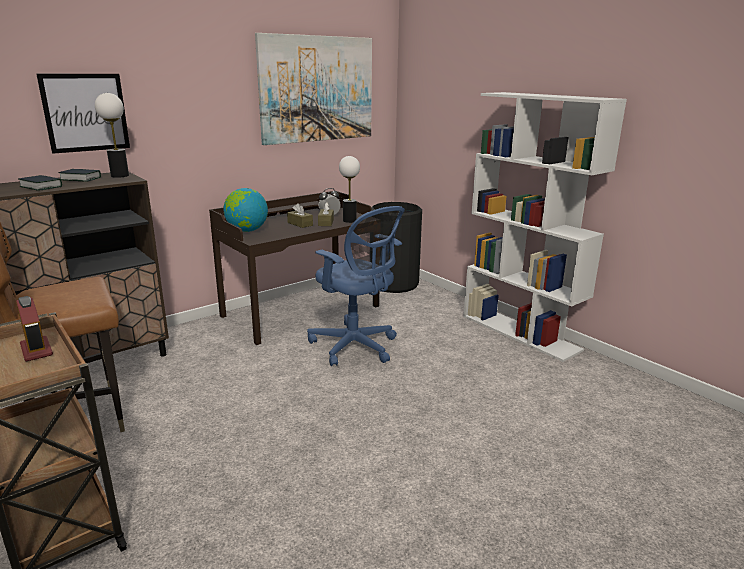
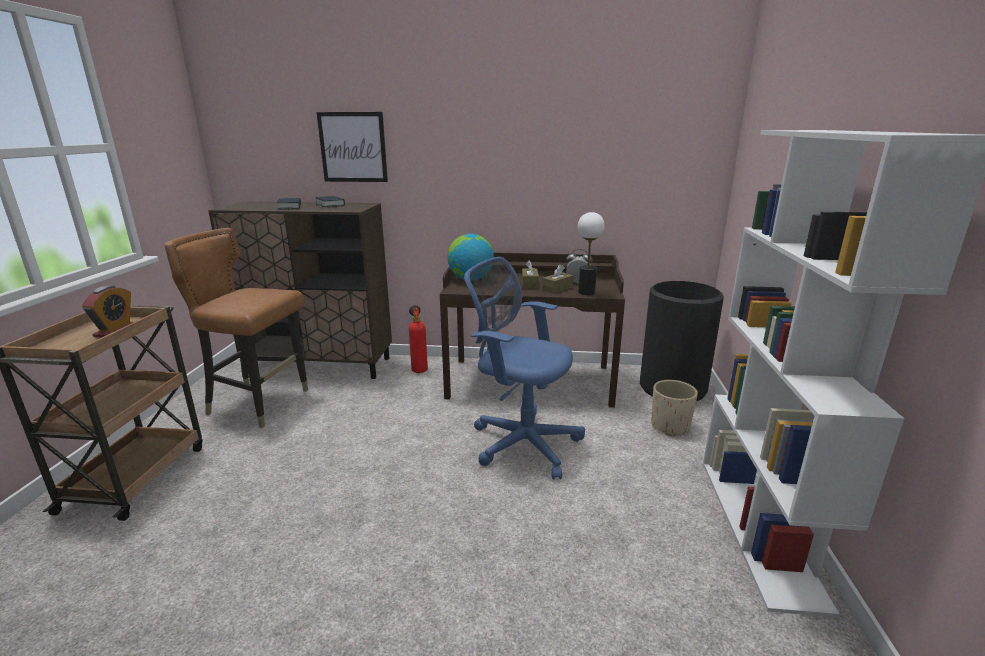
camera: 45 degrees right, 0 degrees up
table lamp [95,93,129,178] -> none
picture [255,33,372,145] -> none
blue office chair [307,206,405,366] -> blue office chair turned 120 degrees clockwise [464,257,585,479]
none -> fire extinguisher [409,305,428,373]
none -> beige planter [651,380,698,436]

